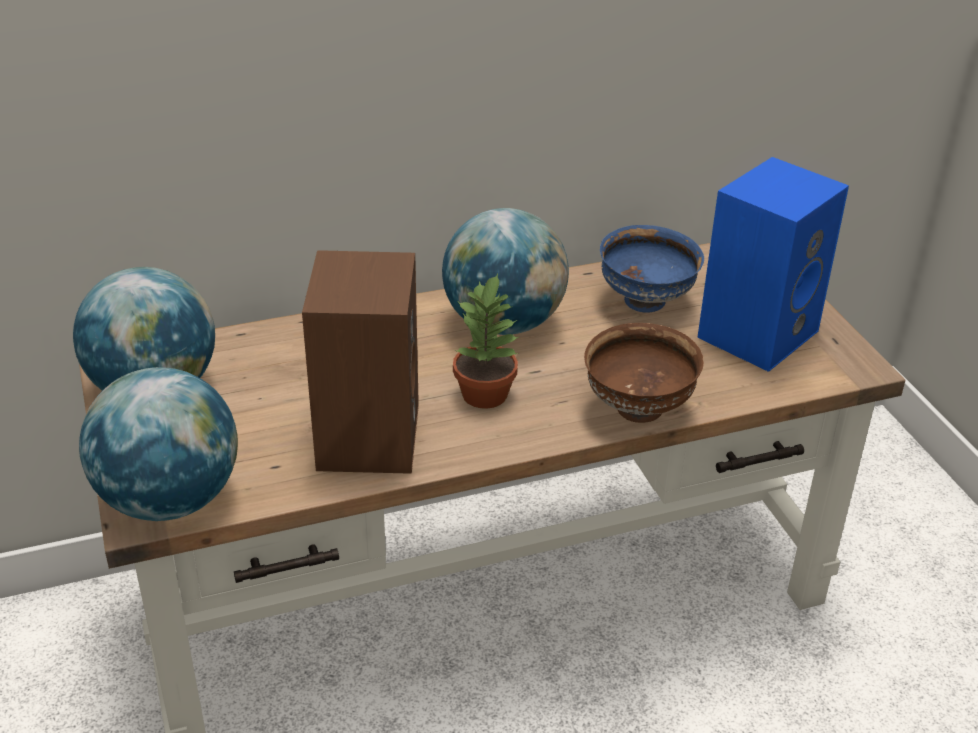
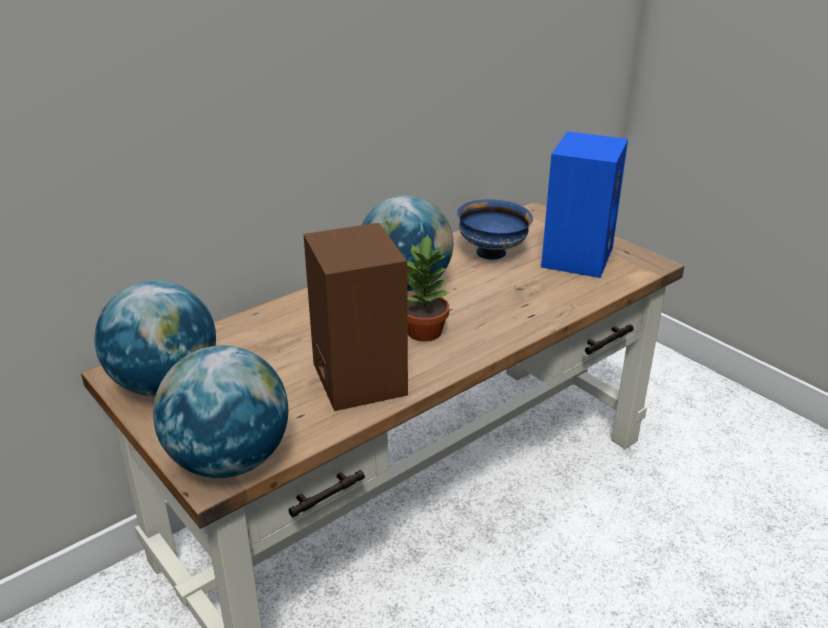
camera: 20 degrees left, 5 degrees down
brown bowl [584,323,704,423] -> none

